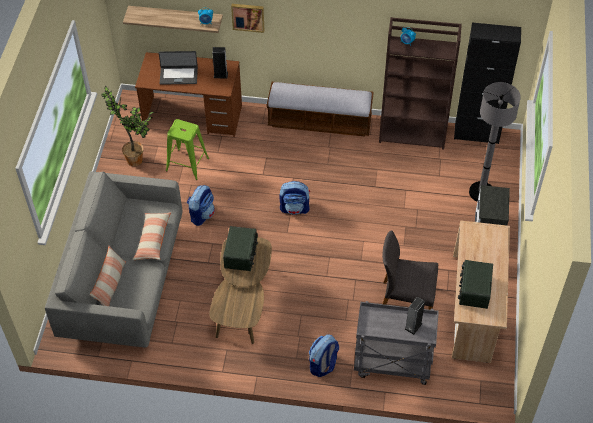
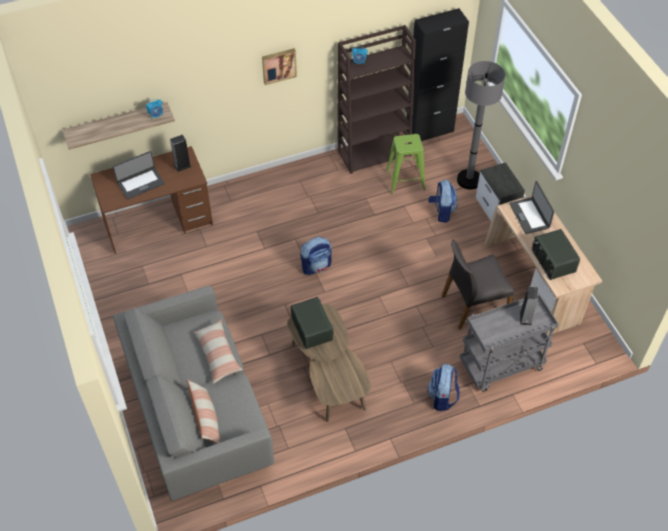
camera: 30 degrees left, 0 degrees up
potted plant [101,86,155,167] -> none
green stool [166,119,209,180] -> green stool moved to [385,134,426,194]
backpack [187,185,215,226] -> backpack moved to [428,180,458,223]
picture [231,4,264,33] -> picture moved to [262,48,297,85]
bench [267,82,374,137] -> none
none -> laptop [509,181,554,234]

